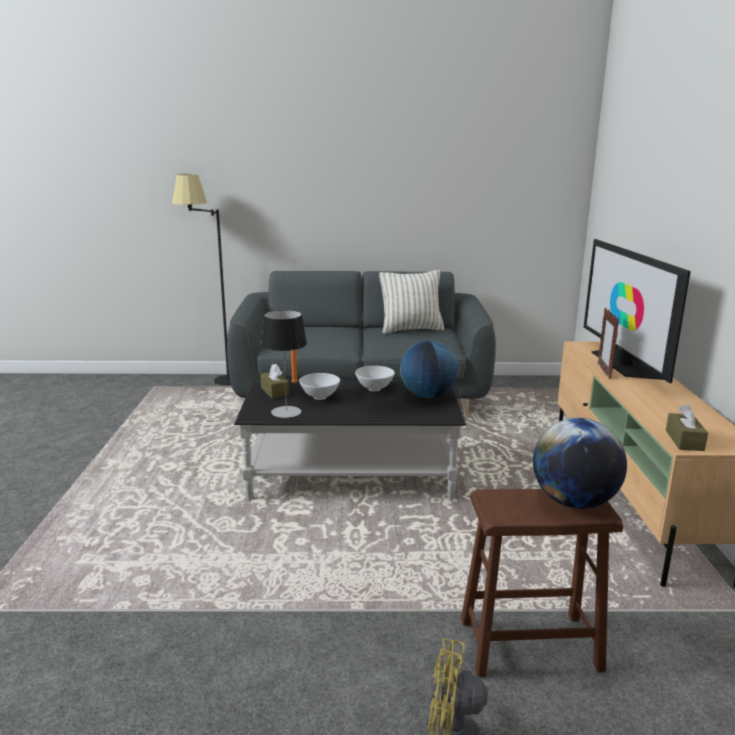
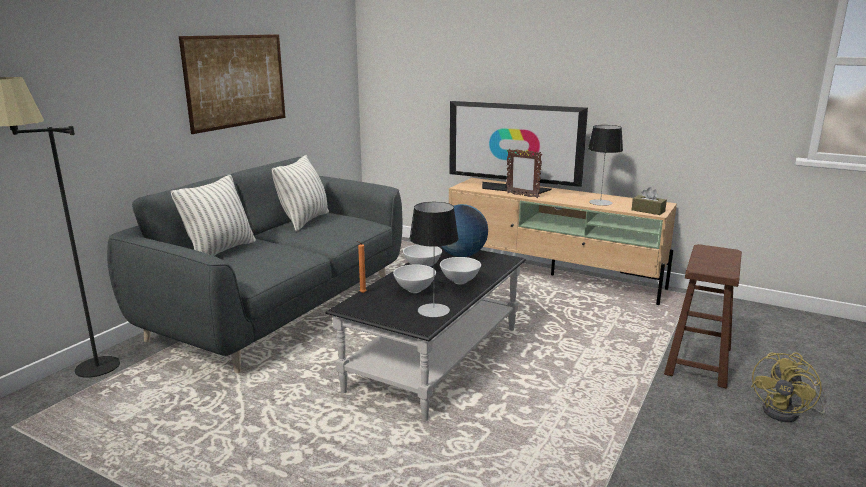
camera: 60 degrees left, 0 degrees up
brown tissue box [260,364,289,399] -> none
globe [533,418,627,509] -> none
none -> pillow [171,175,256,256]
none -> picture [179,34,285,134]
none -> white bowl [440,257,481,284]
none -> table lamp [588,125,623,206]

